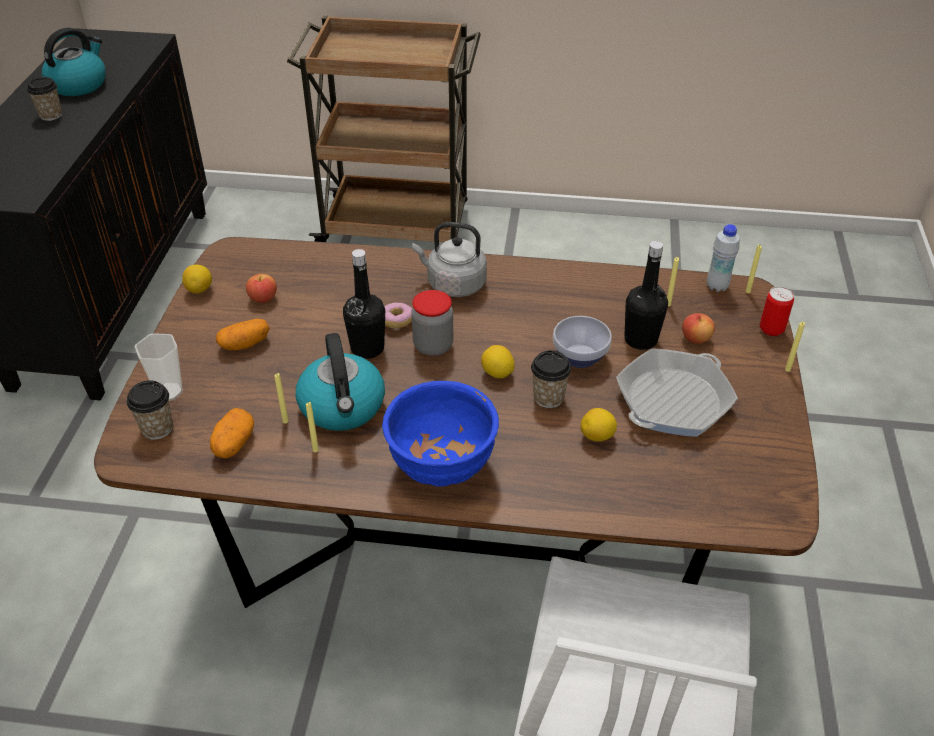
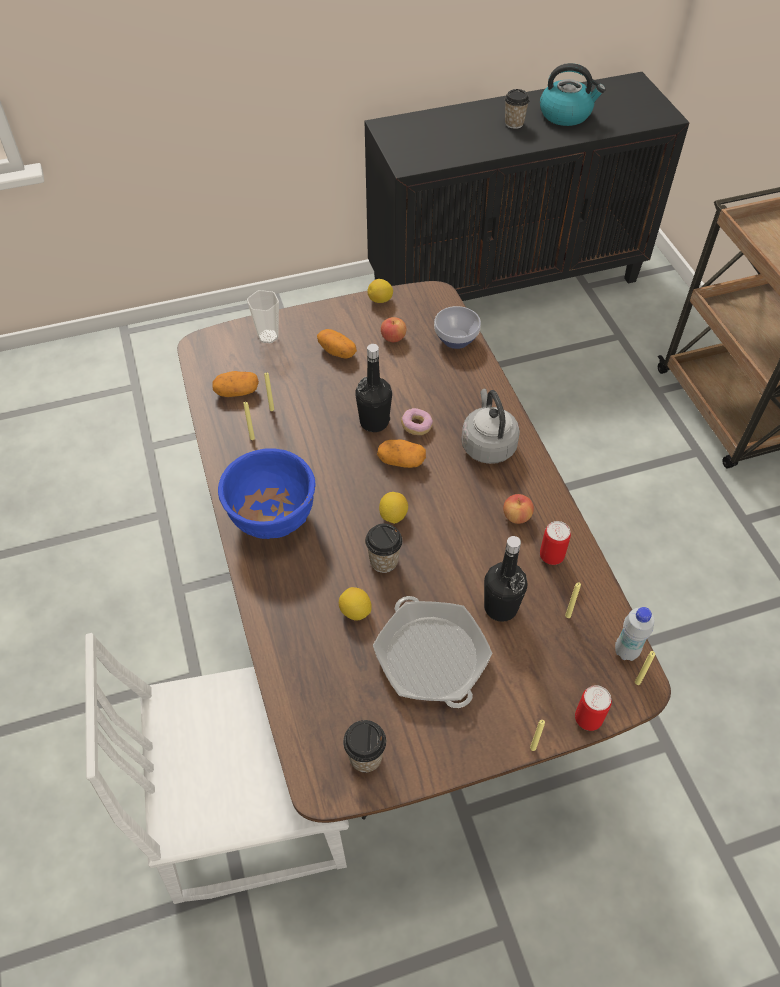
camera: 65 degrees right, 10 degrees up
cup [127,380,173,440] -> cup moved to [343,720,386,773]
kettle [296,333,385,431] -> none
jar [411,290,453,356] -> potato [377,439,426,468]
bowl [553,316,612,368] -> bowl moved to [434,306,481,349]
frying pan [616,348,738,437] -> frying pan turned 135 degrees counterclockwise [373,596,493,708]
apple [682,313,715,344] -> apple moved to [503,494,534,524]
none -> can [540,521,571,565]

